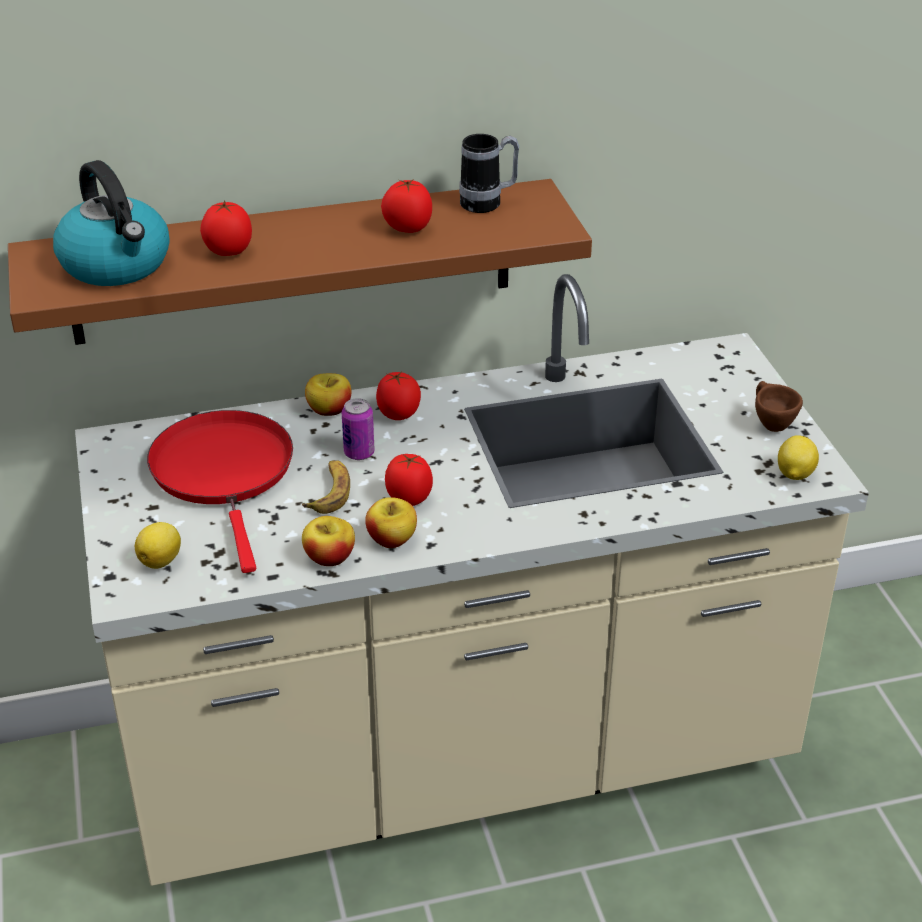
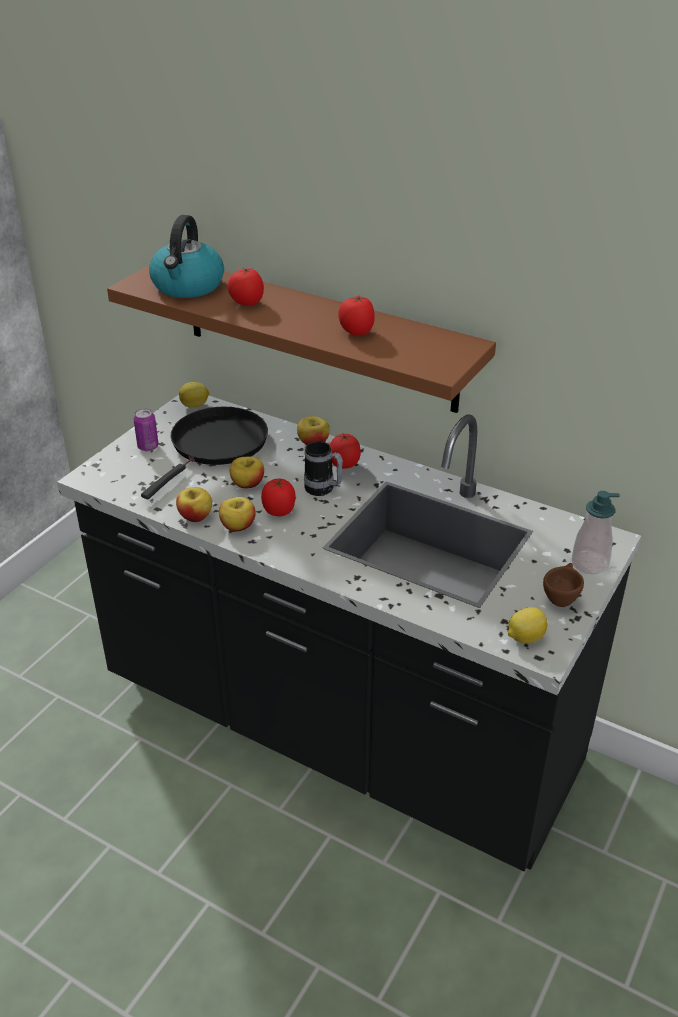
camera: 45 degrees right, 0 degrees up
beige counter [75,274,869,886] -> black counter [57,395,641,871]
lemon [135,522,181,569] -> lemon moved to [179,382,210,408]
red frying pan [147,410,293,573] -> black frying pan [141,406,268,499]
banana [302,460,350,514] -> apple [230,457,264,488]
can [342,398,375,460] -> can moved to [133,408,159,451]
mug [459,134,519,213] -> mug moved to [304,441,343,496]
none -> soap dispenser [572,491,620,574]

